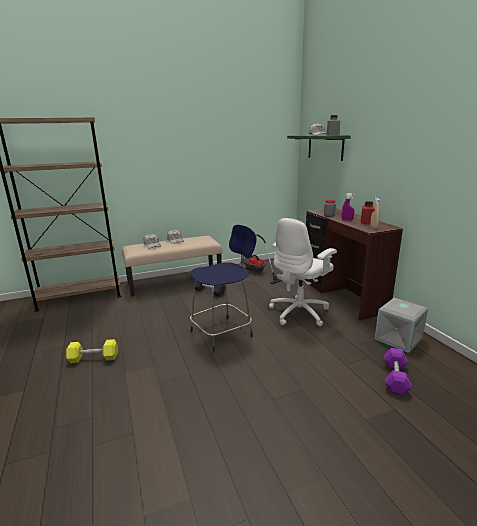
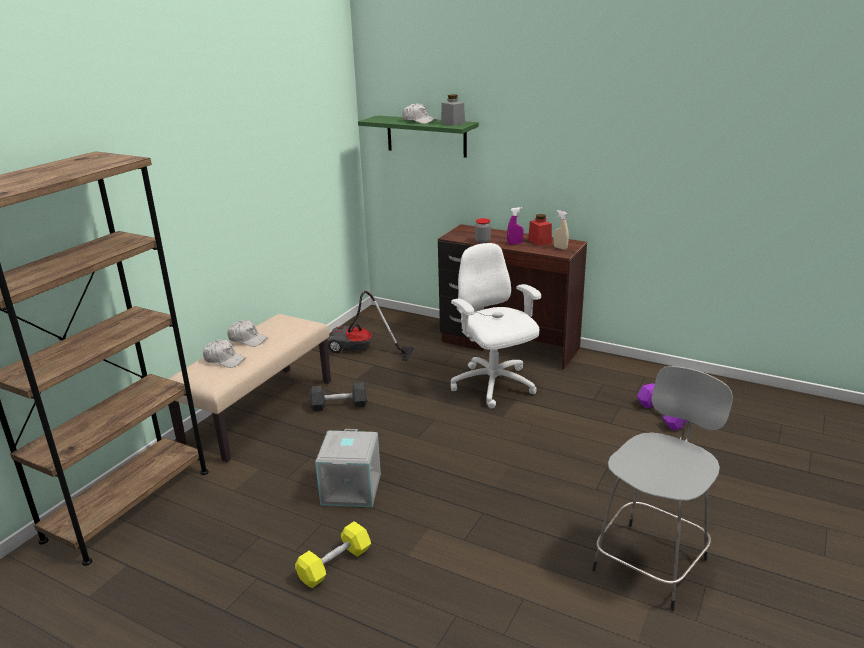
camera: 40 degrees left, 5 degrees up
blue stool [190,225,256,353] -> none
white office chair [269,218,337,326] -> white office chair turned 150 degrees clockwise [451,243,541,408]
grey storage box [375,298,428,353] -> grey storage box moved to [315,429,381,507]
none -> grey stool [592,366,733,611]

